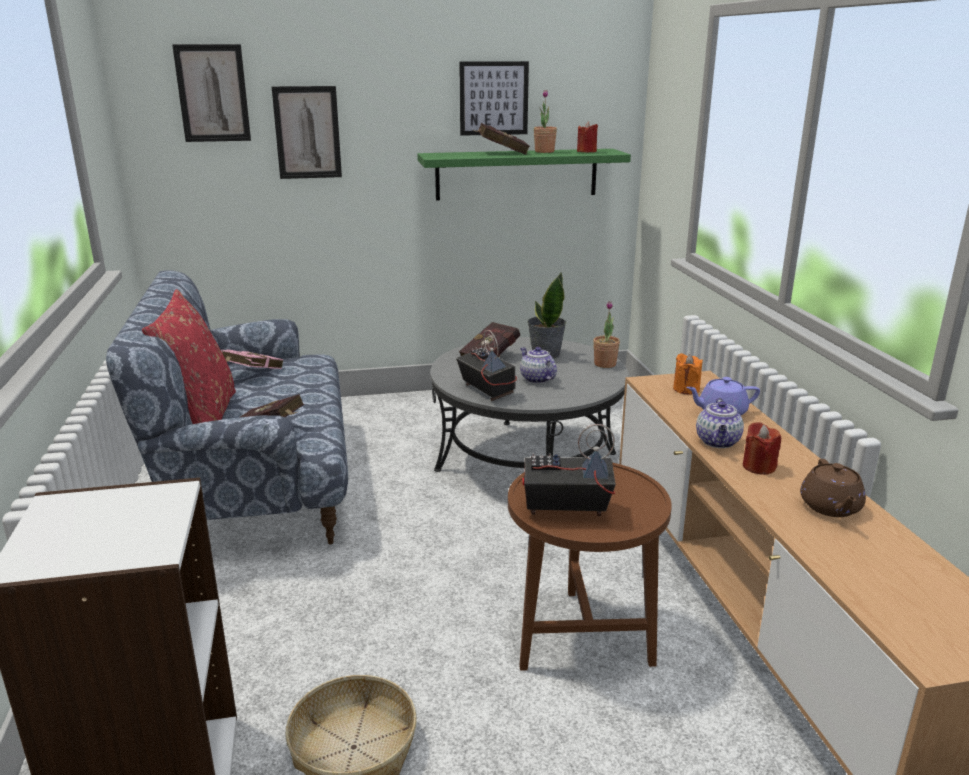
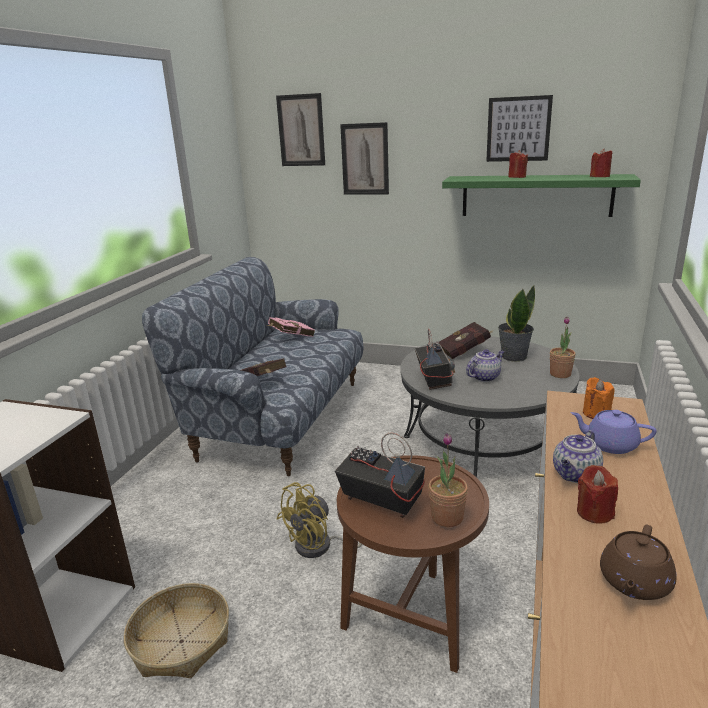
camera: 30 degrees right, 0 degrees up
red pillow [142,289,236,424] -> none
red book [471,123,530,155] -> red candle [508,150,528,178]
teapot [520,347,557,384] -> teapot turned 60 degrees clockwise [466,349,504,382]
potted plant [534,90,557,153] -> potted plant moved to [428,433,468,527]
none -> yellow fan [277,482,362,558]

